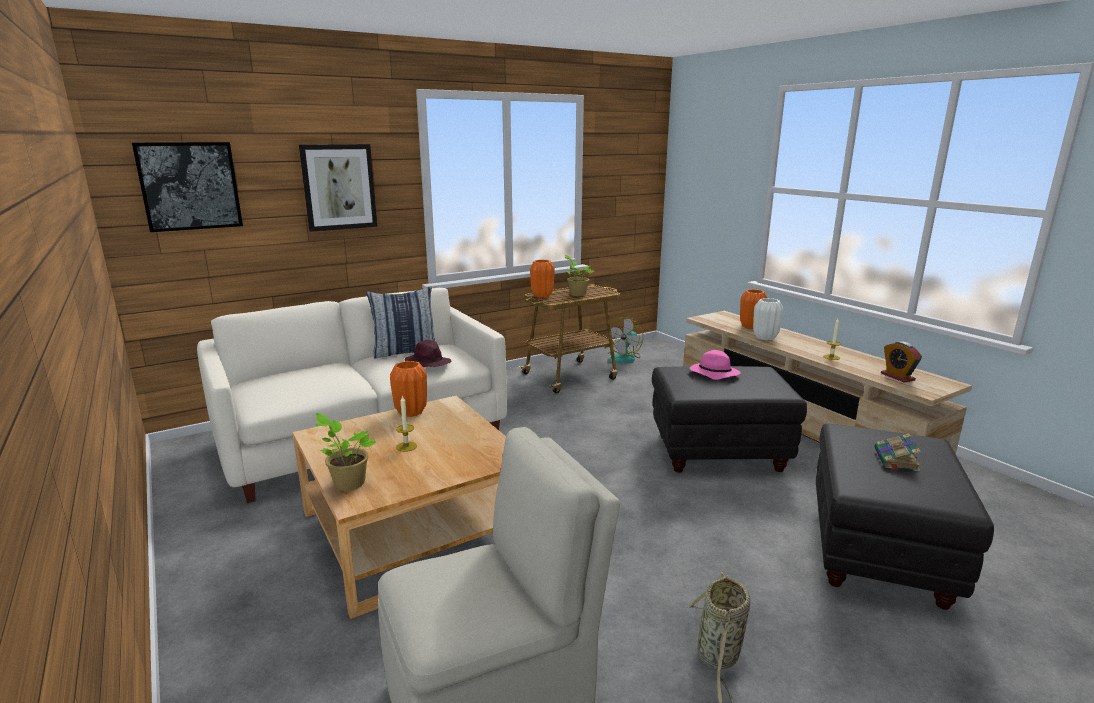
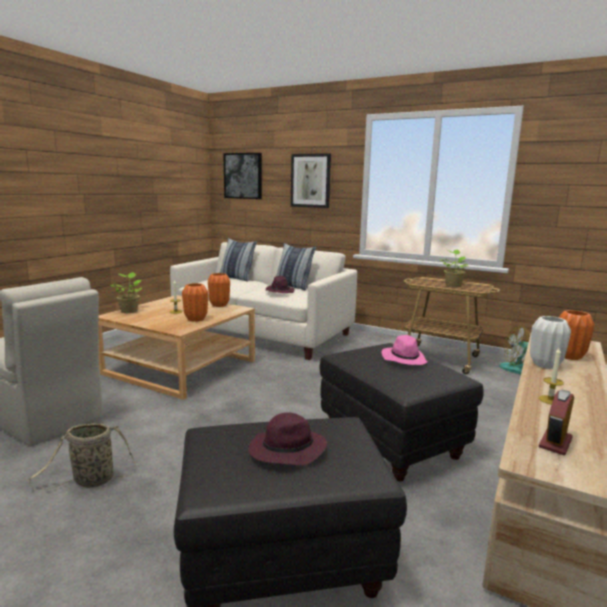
camera: 60 degrees right, 5 degrees down
orange vase [530,260,555,298] -> orange vase moved to [182,283,208,322]
book [874,433,921,471] -> purple hat [249,412,327,466]
none -> pillow [220,238,257,282]

